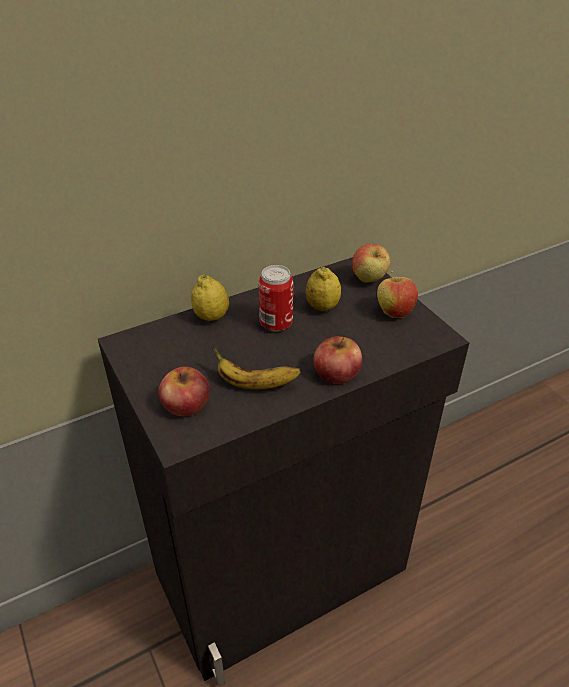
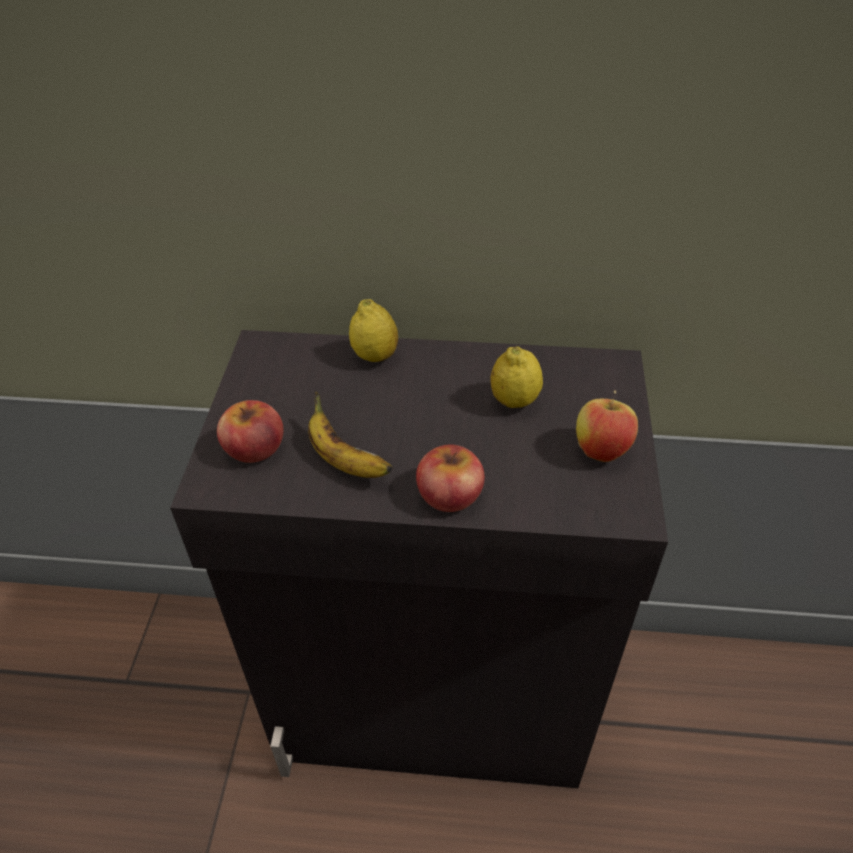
camera: 35 degrees right, 5 degrees up
can [259,265,293,332] -> none
apple [352,244,390,282] -> none

